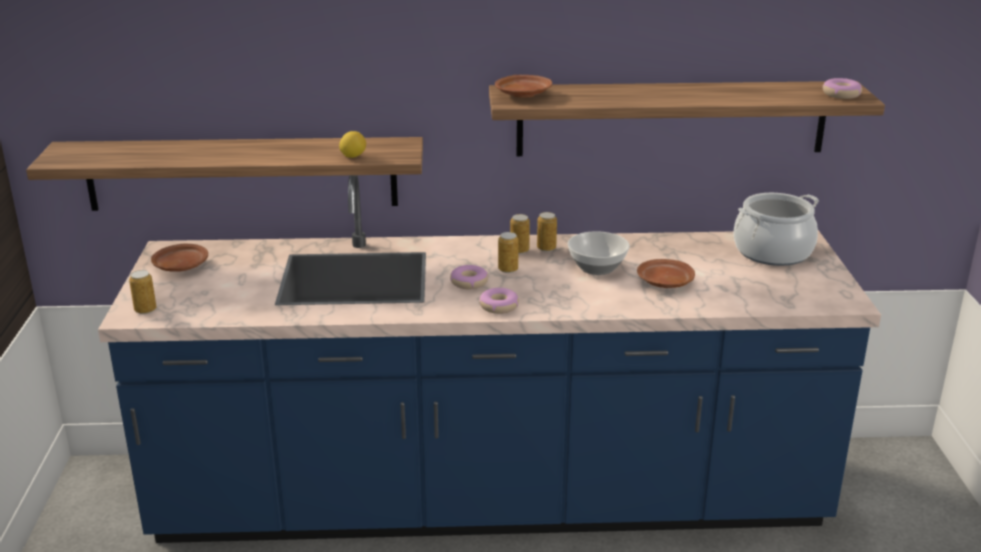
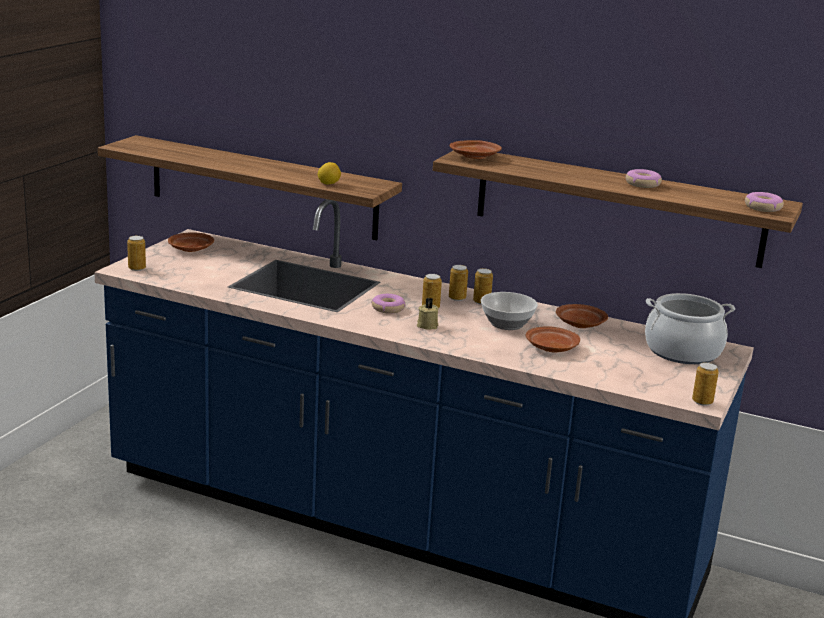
camera: 25 degrees right, 5 degrees down
donut [479,288,519,314] -> donut moved to [625,169,662,188]
none -> beige candle [417,298,439,329]
none -> brown plate [556,304,608,328]
none -> can [692,362,719,406]

